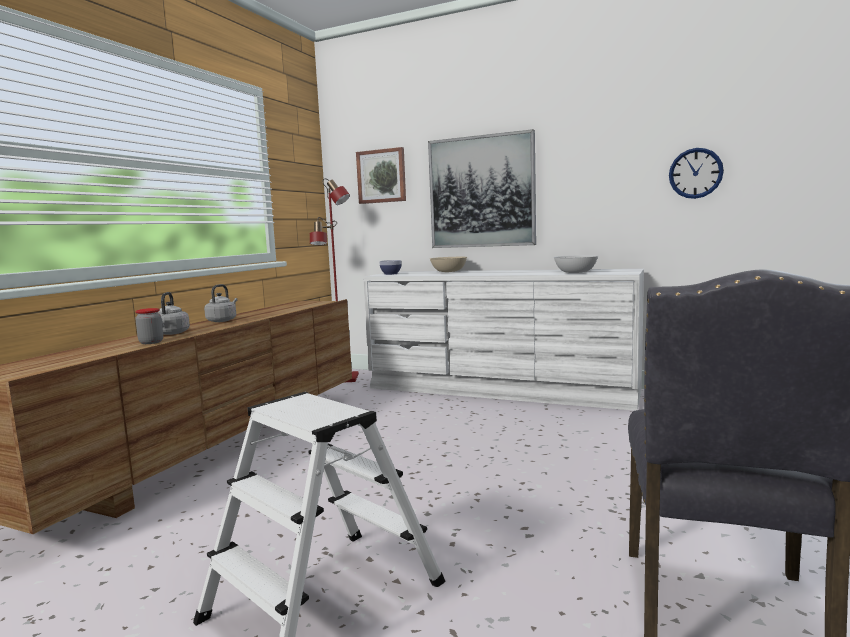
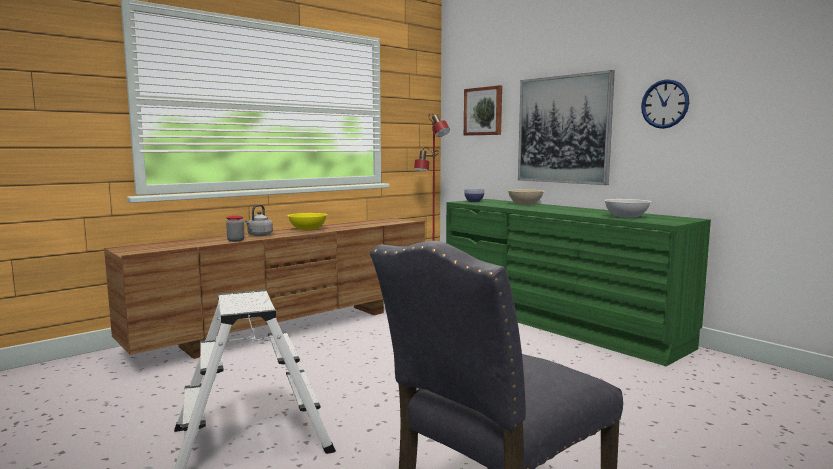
camera: 25 degrees right, 0 degrees up
grey kettle [204,284,238,322] -> yellow bowl [287,213,327,230]
white dresser [363,269,644,411] -> green dresser [446,199,711,366]
wall clock [669,148,724,199] -> wall clock moved to [641,79,689,129]

